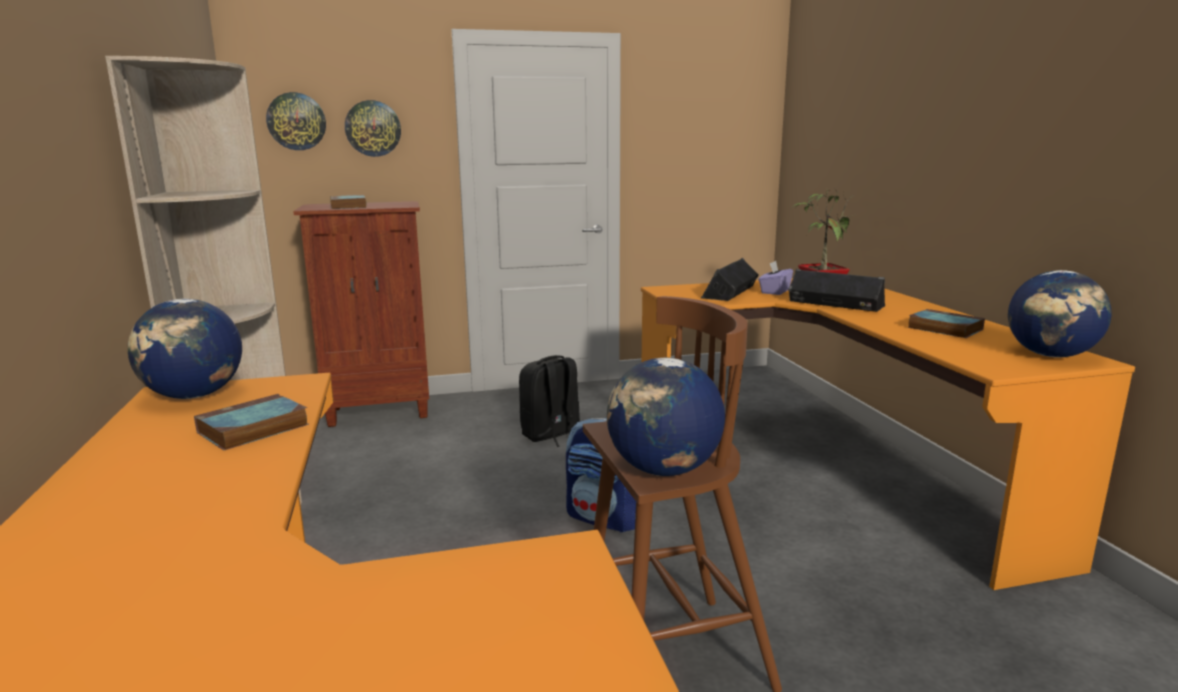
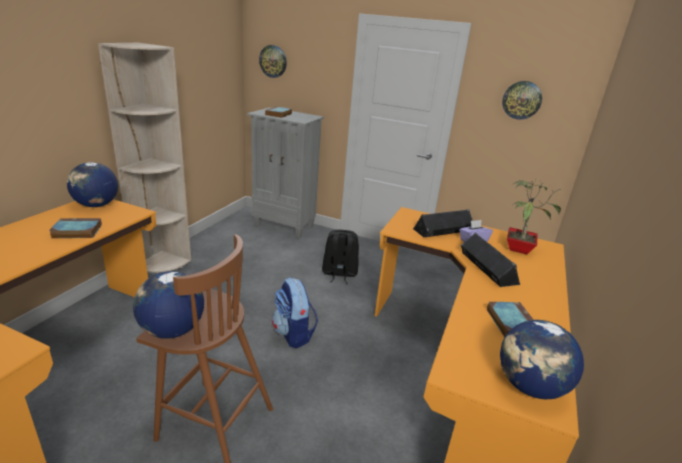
camera: 35 degrees right, 10 degrees up
brown cabinet [293,201,429,427] -> grey cabinet [247,108,324,238]
wall clock [345,100,401,157] -> wall clock moved to [502,81,542,120]

